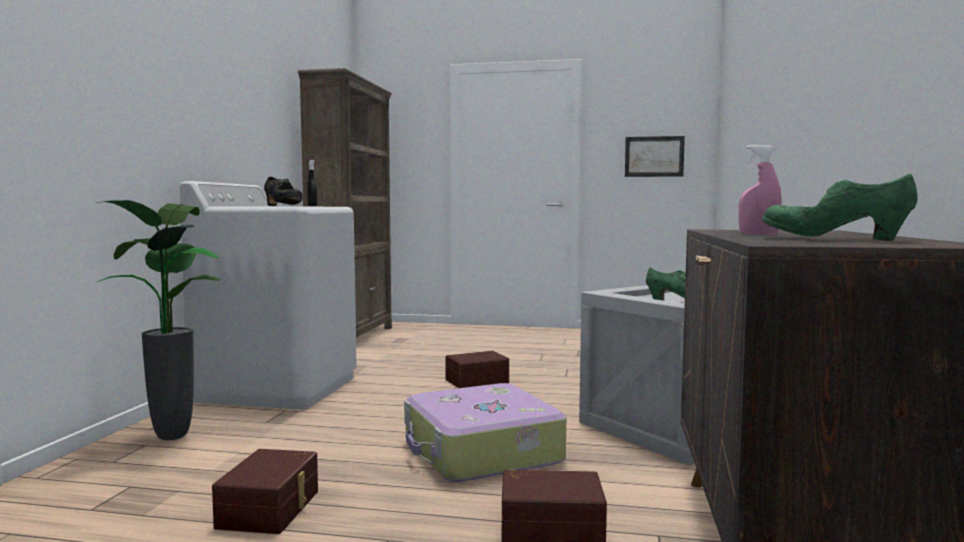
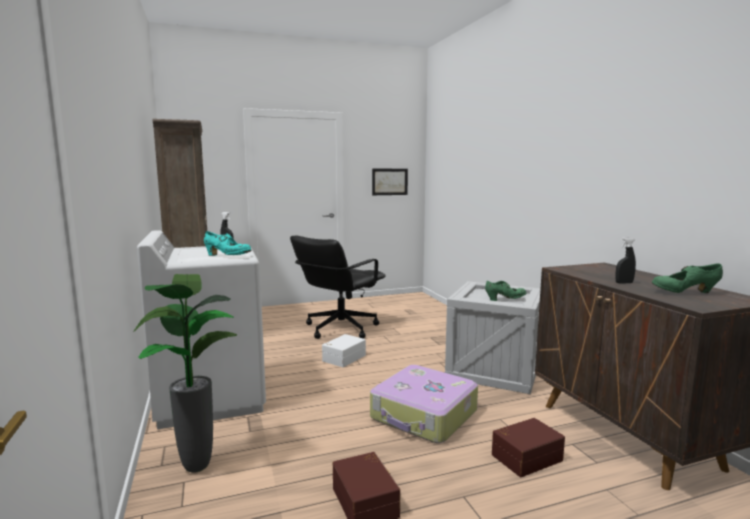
camera: 30 degrees left, 5 degrees up
black shoe [264,177,303,206] -> turquoise shoe [204,231,251,256]
brown storage box [446,351,509,388] -> white storage box [322,334,366,367]
pink spray bottle [739,145,782,235] -> black spray bottle [615,237,636,284]
none -> black office chair [290,236,386,339]

